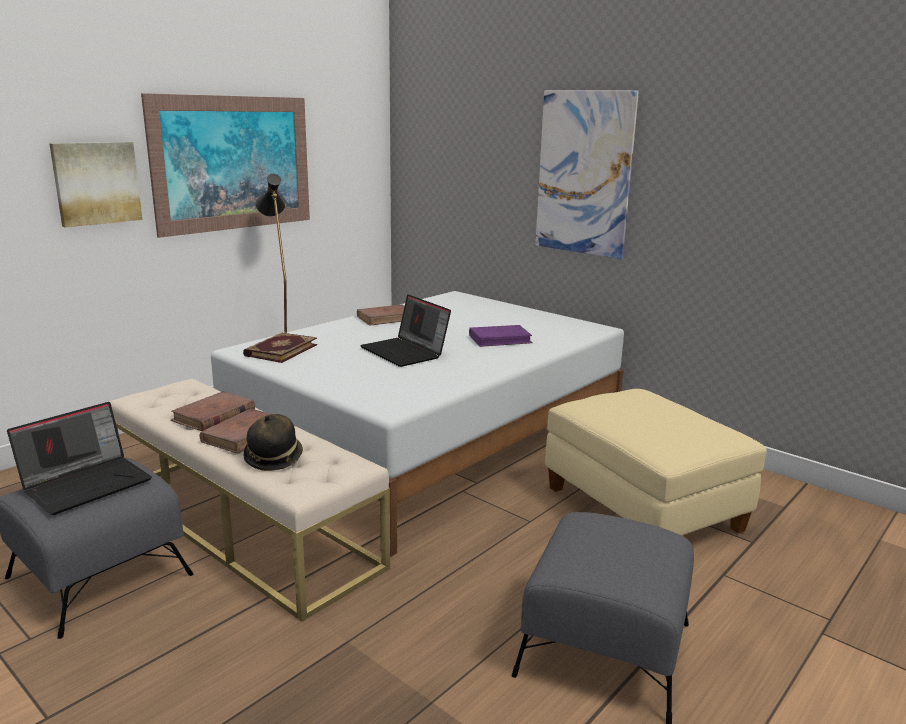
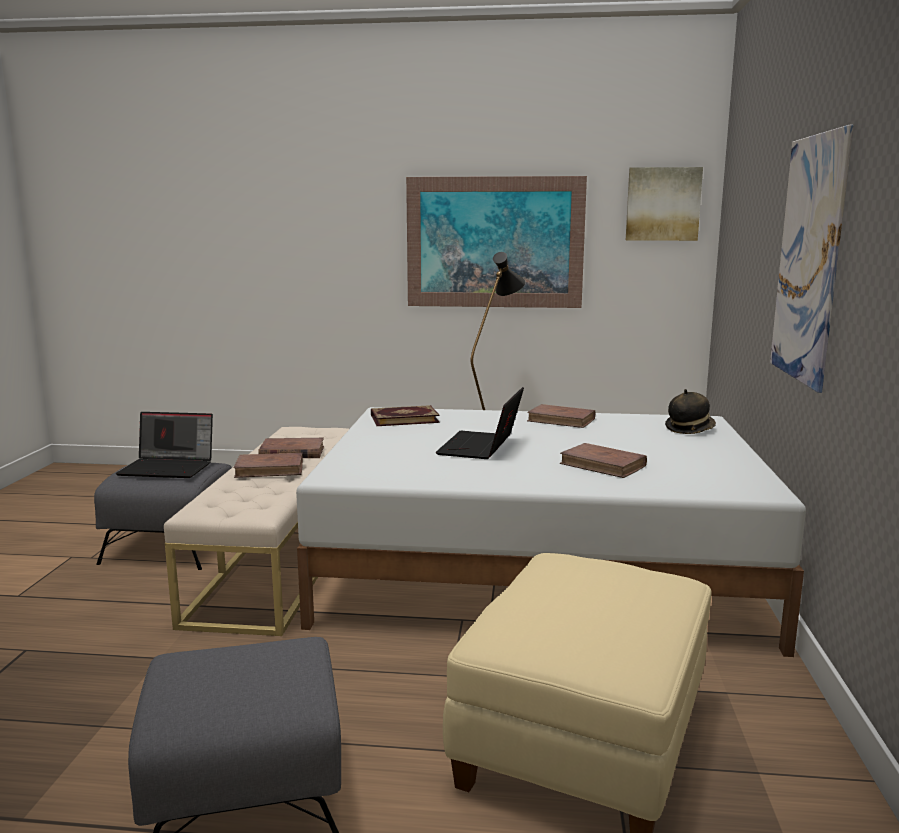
camera: 55 degrees right, 5 degrees down
picture [49,142,142,227] -> picture moved to [626,167,703,241]
hat [244,414,303,471] -> hat moved to [665,389,716,434]
purple book [469,325,533,347] -> brown book [560,443,647,478]

